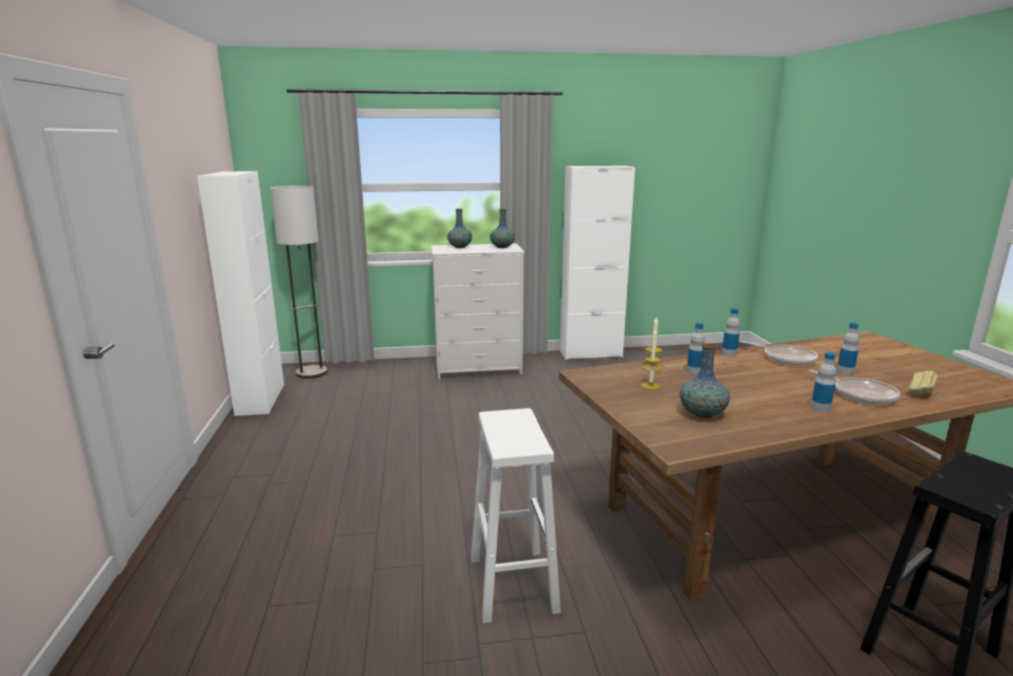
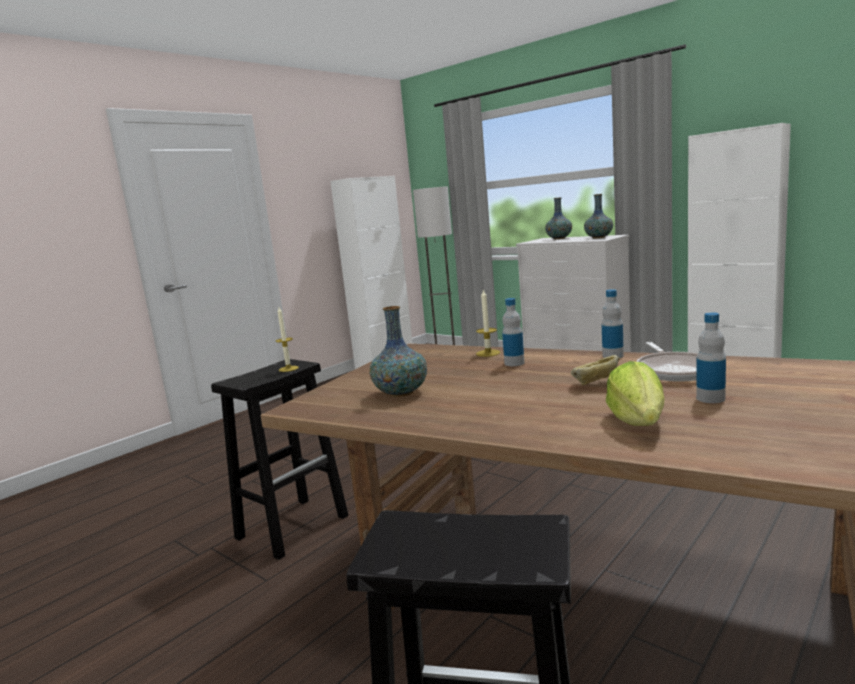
camera: 50 degrees right, 5 degrees down
white stool [471,408,561,623] -> black stool [211,359,348,560]
candle [641,328,661,390] -> candle moved to [276,307,299,372]
frying pan [809,370,900,405] -> lettuce [606,361,664,426]
bottle [811,352,836,413] -> none
bread [908,371,938,397] -> bread moved to [571,355,620,385]

